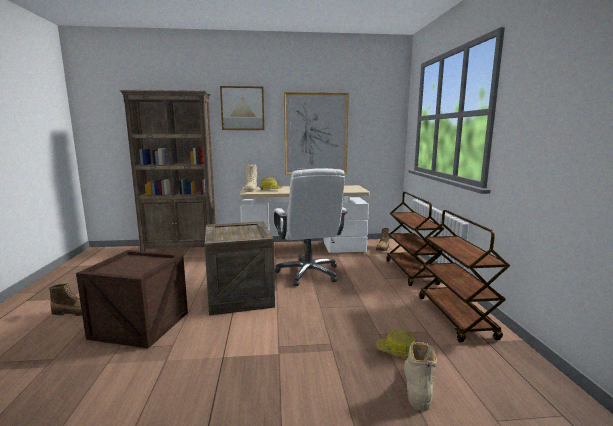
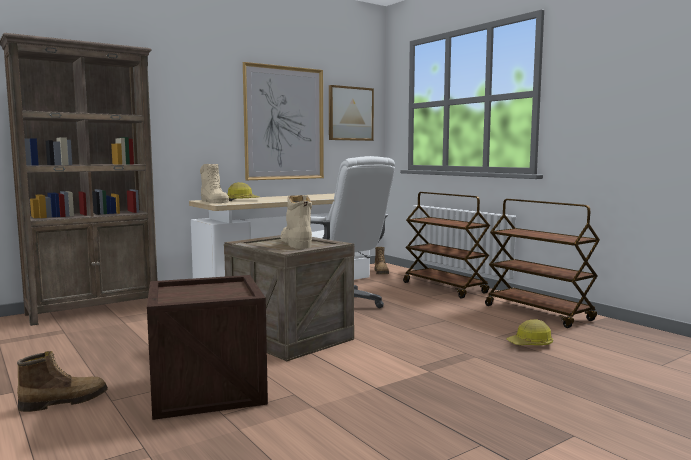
camera: 30 degrees left, 5 degrees down
picture [220,86,264,130] -> picture moved to [329,85,374,141]
beige boot [404,341,437,411] -> beige boot moved to [281,195,312,249]

